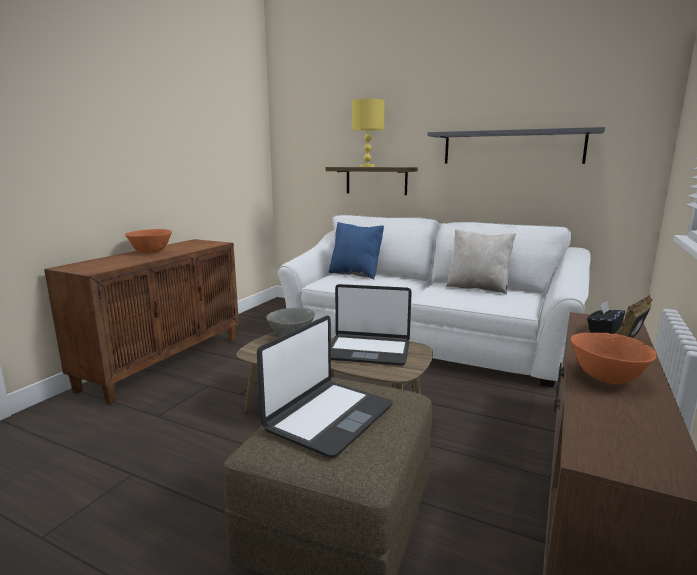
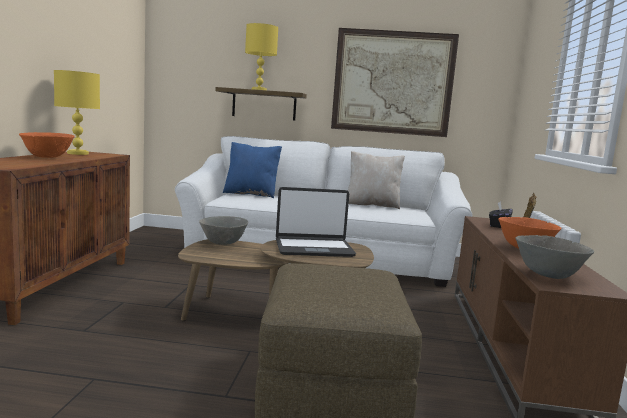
camera: 20 degrees left, 5 degrees down
laptop [257,316,393,458] -> none
grey shelf [427,127,605,164] -> picture [331,28,459,137]
none -> yellow table lamp [54,70,100,155]
none -> grey bowl [515,235,594,279]

